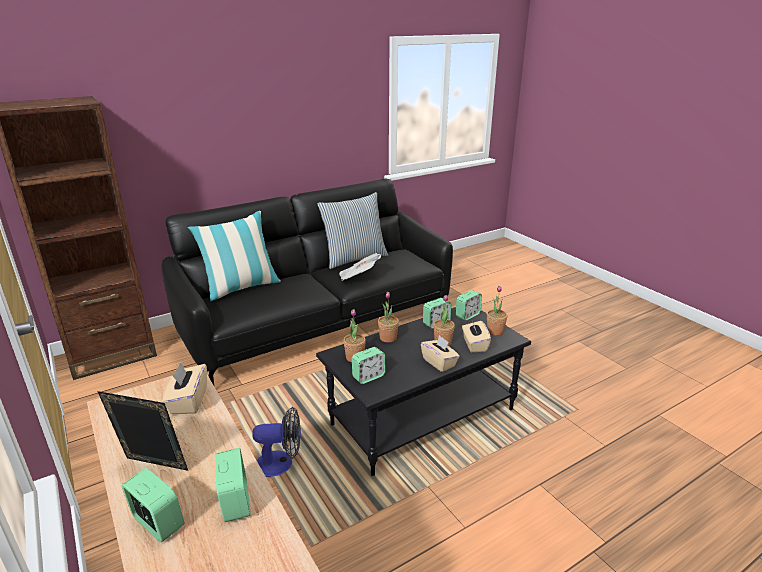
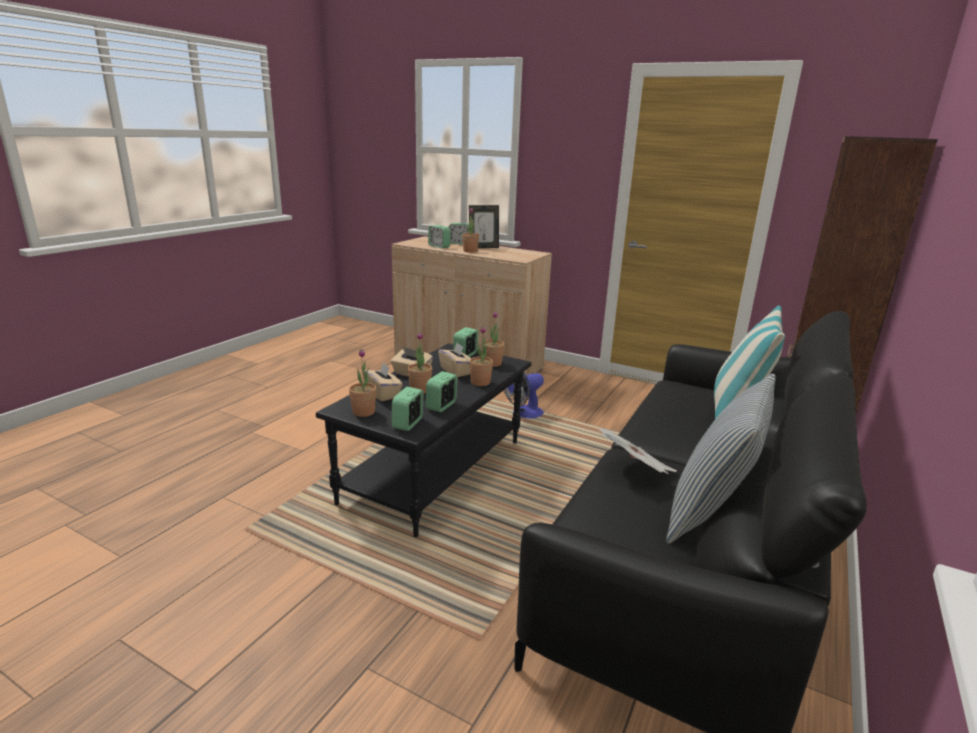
camera: 150 degrees right, 5 degrees down
beige tissue box [162,362,207,414] -> beige tissue box moved to [438,343,471,377]
none -> potted plant [462,208,479,253]

